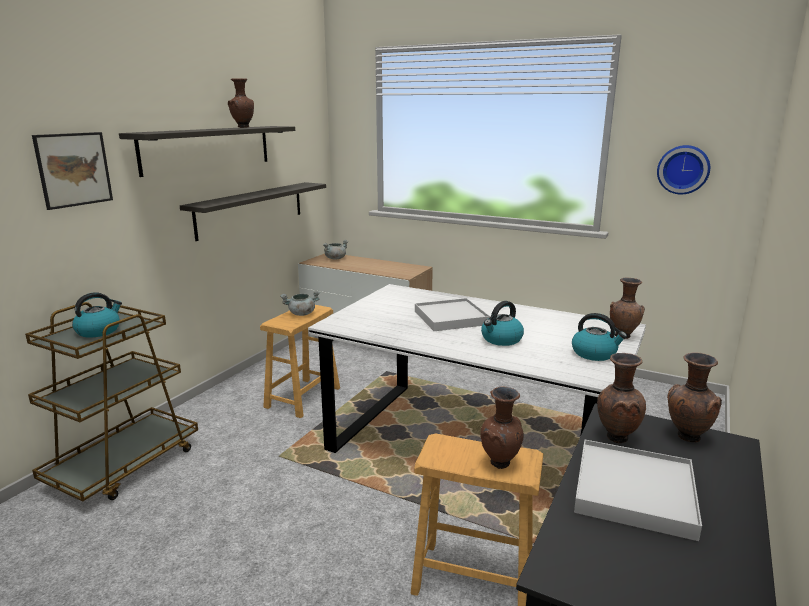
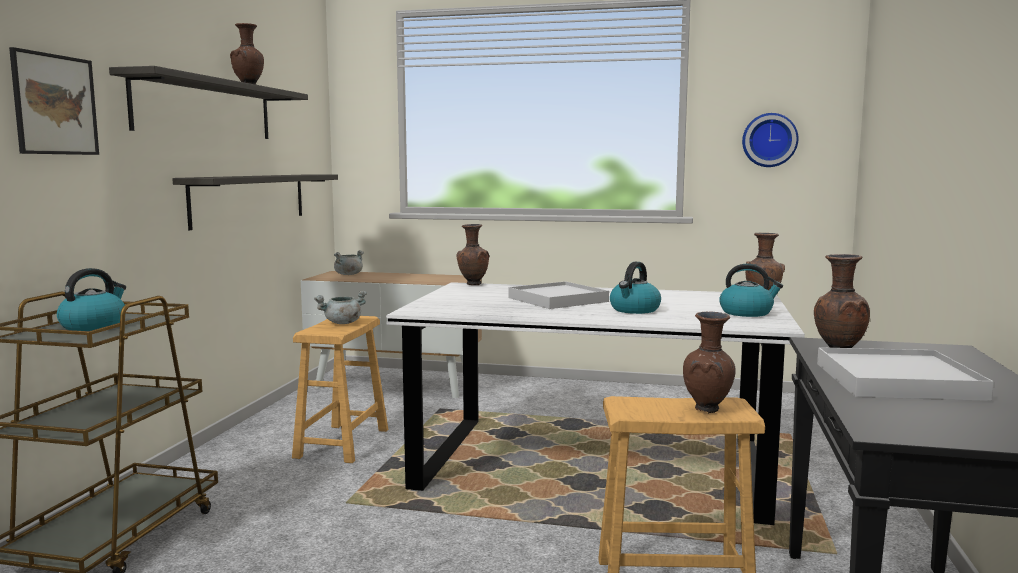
camera: 15 degrees left, 10 degrees down
brown vase [667,352,722,443] -> brown vase moved to [457,224,489,285]

